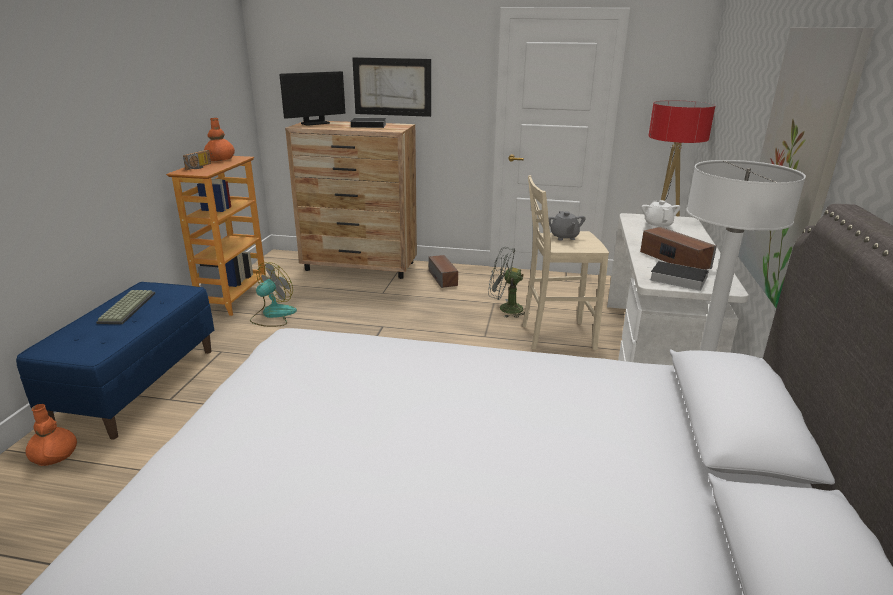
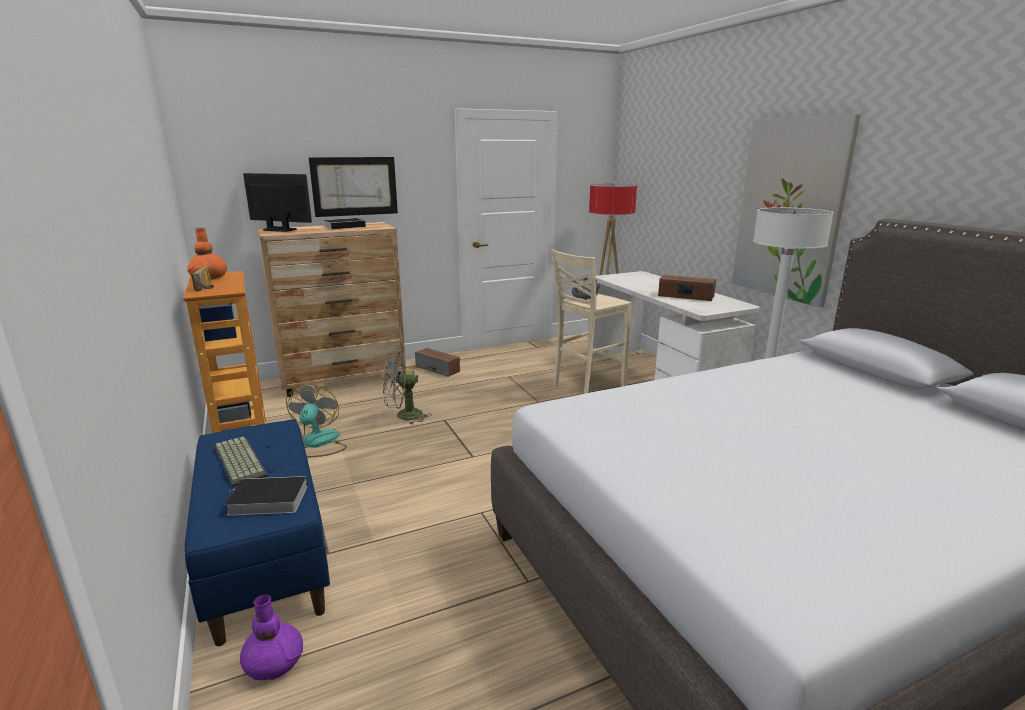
camera: 35 degrees left, 5 degrees down
orange vase [26,404,77,466] -> purple vase [240,594,303,680]
monitor [279,71,345,126] -> monitor turned 90 degrees counterclockwise [243,173,312,232]
grey fan [488,247,530,318] -> grey fan moved to [383,350,431,425]
white teapot [642,200,681,229] -> none
book [648,261,709,291] -> book moved to [225,476,308,516]

